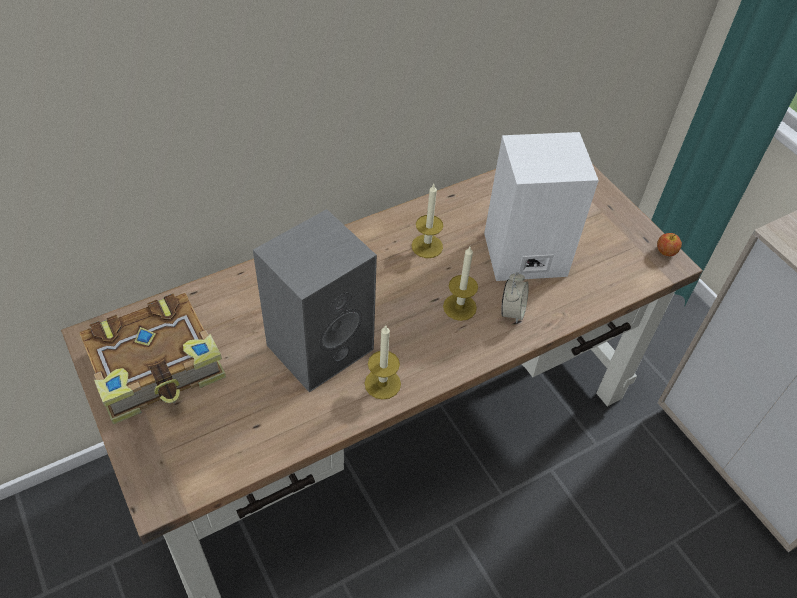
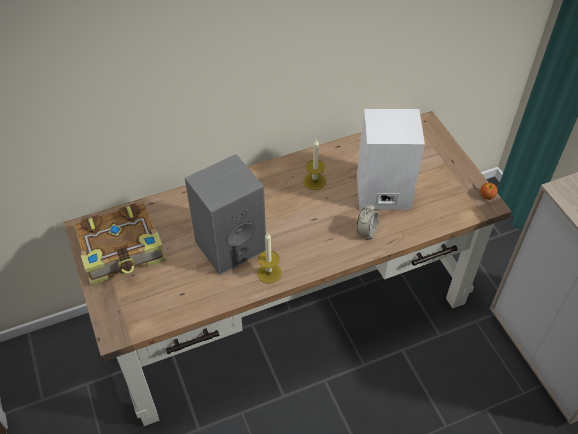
camera: 10 degrees right, 0 degrees up
candle [443,247,478,321] -> none

